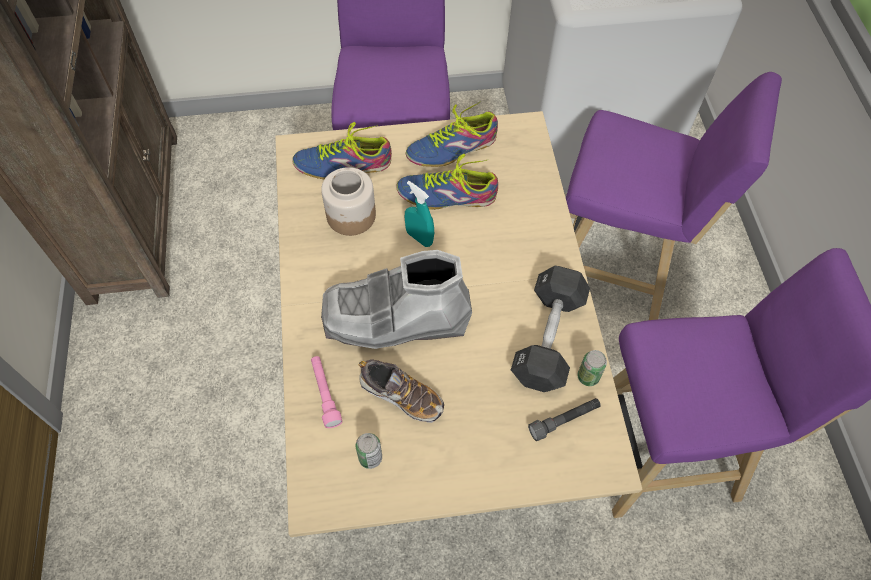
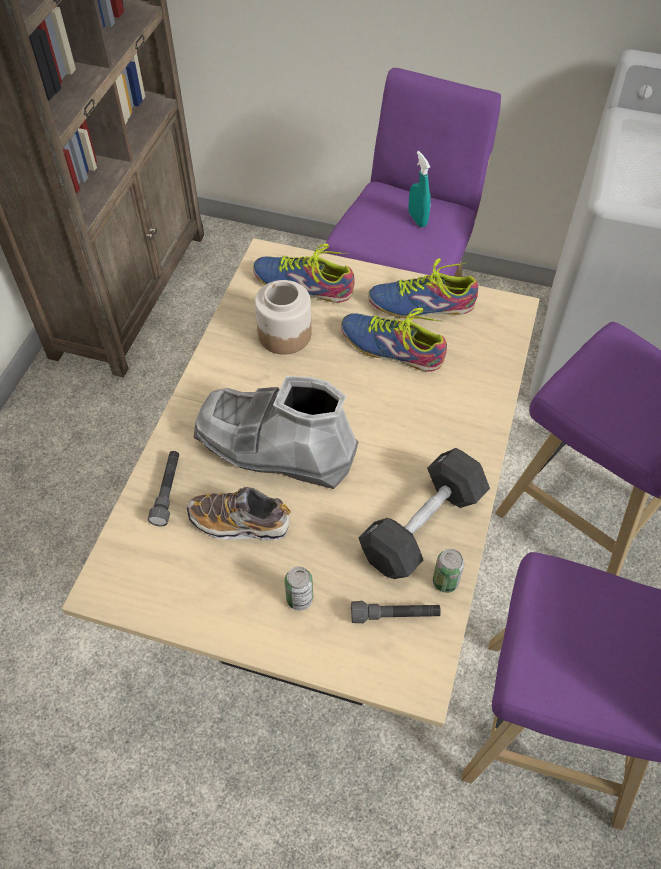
camera: 25 degrees right, 5 degrees down
pink flashlight [311,356,342,428] -> grey flashlight [148,451,179,526]
can [355,433,382,469] -> can moved to [285,567,313,610]
shoe [358,360,444,423] -> shoe turned 135 degrees clockwise [187,487,291,540]
turquoise spray bottle [405,181,434,247] -> turquoise spray bottle moved to [408,151,431,227]

